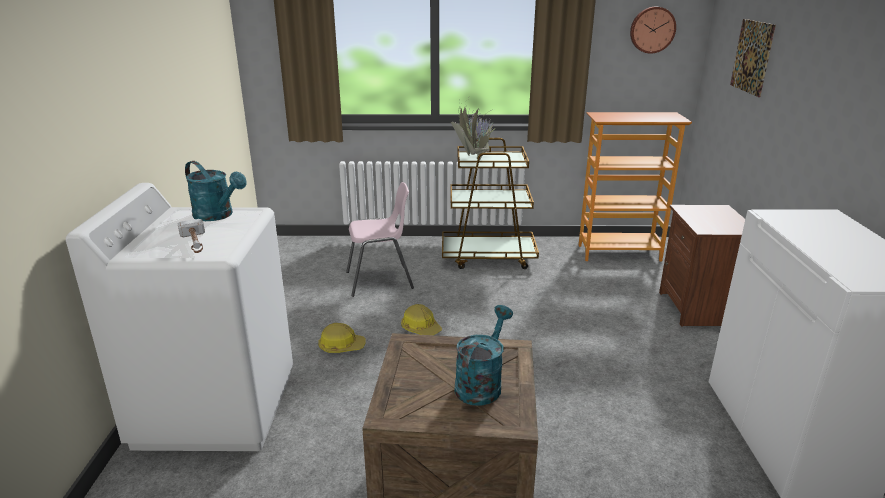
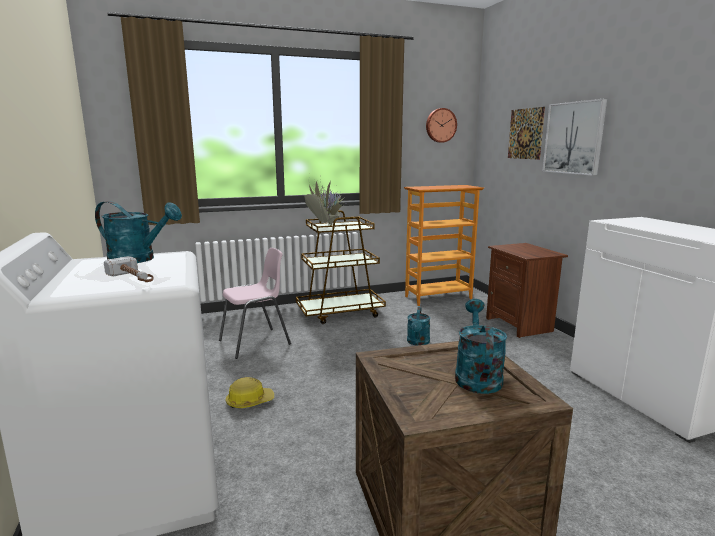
camera: 20 degrees left, 10 degrees down
hard hat [401,304,442,335] -> none
none -> turquoise watering can [407,307,430,346]
none -> picture [542,99,607,176]

